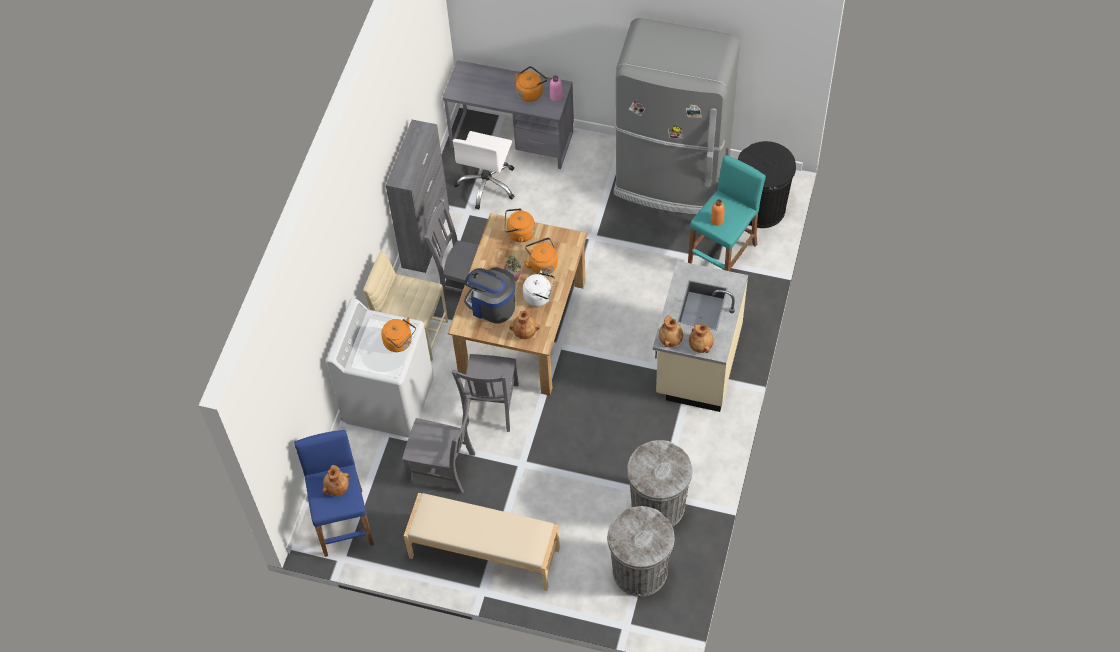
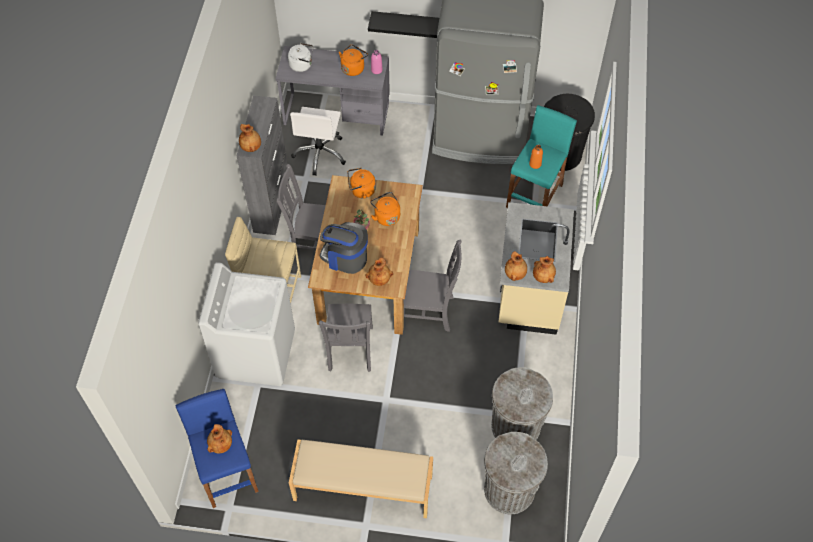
camera: 10 degrees left, 0 degrees up
orange kettle [381,317,416,352] -> none
grey chair [402,394,475,494] -> grey chair moved to [404,240,462,332]
white kettle [523,270,555,307] -> white kettle moved to [288,43,313,72]
none -> brown vase [239,124,261,152]
none -> black shelf [368,11,439,38]

